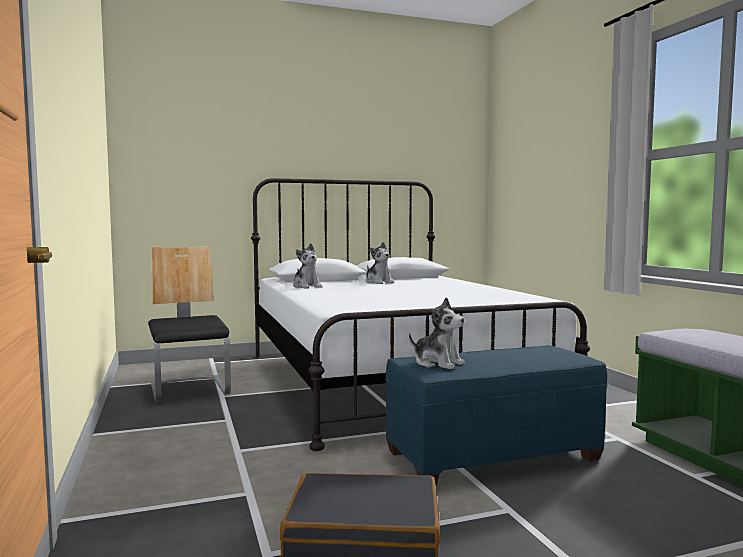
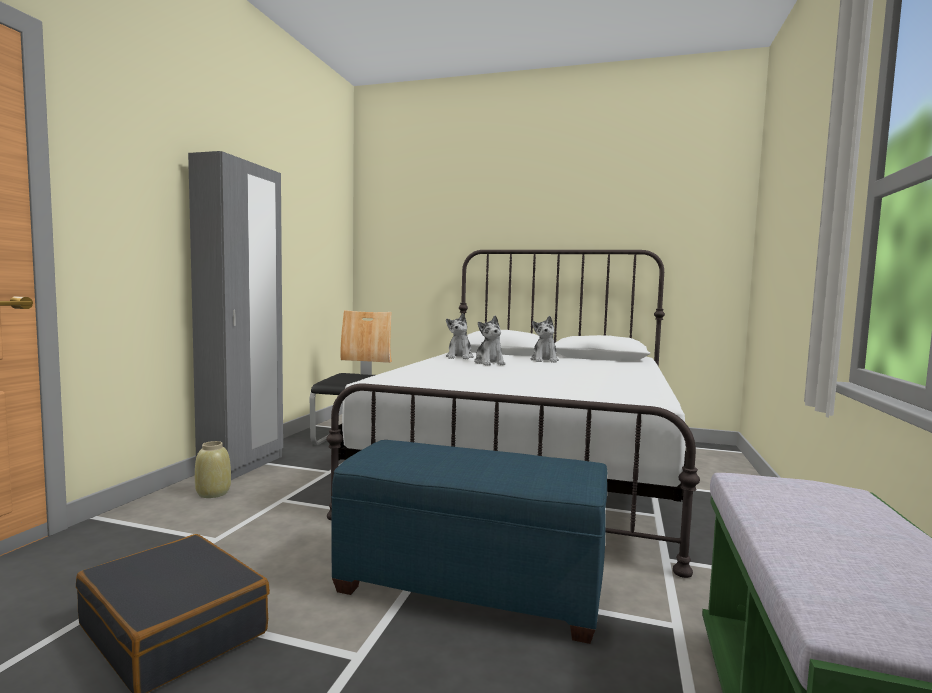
camera: 35 degrees right, 0 degrees up
plush toy [409,297,466,369] -> plush toy moved to [474,316,506,365]
none -> grey wardrobe [188,151,283,480]
none -> beige vase [195,441,231,498]

